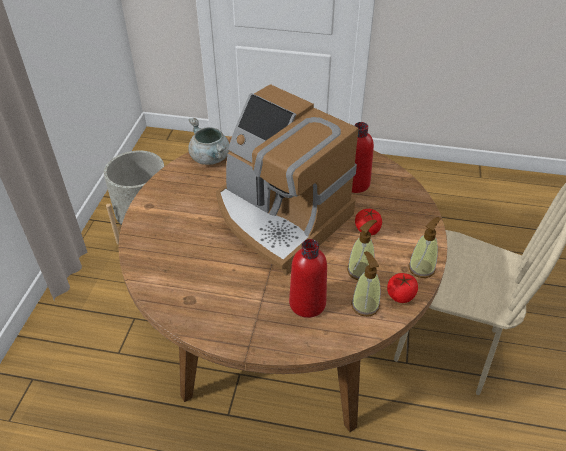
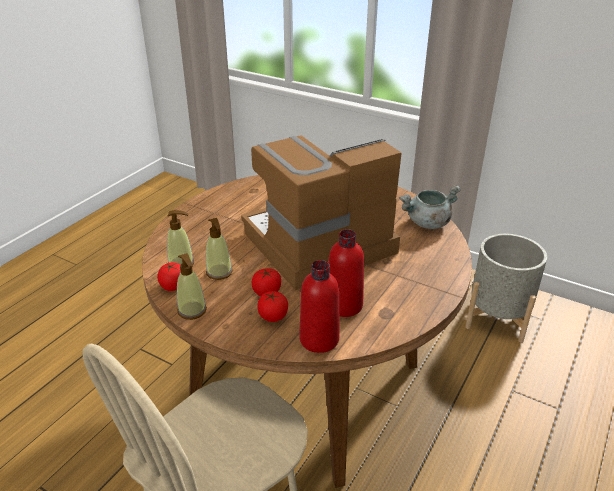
camera: 110 degrees right, 10 degrees down
red bottle [289,239,327,318] -> red bottle moved to [299,260,339,353]
none -> tomato [257,291,288,322]

